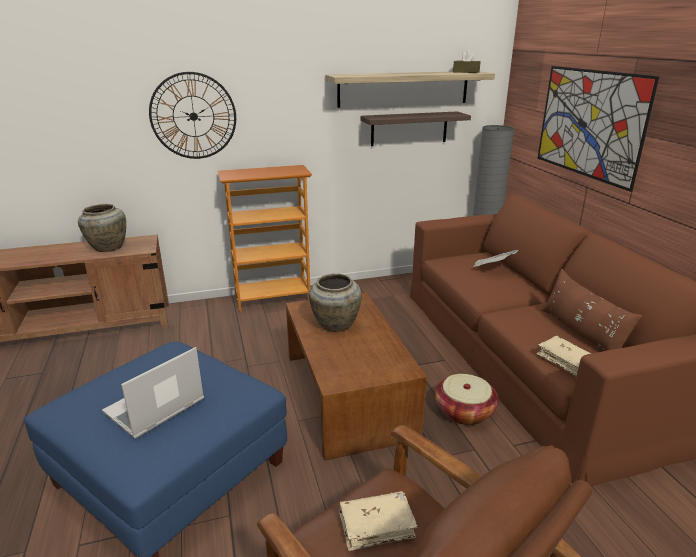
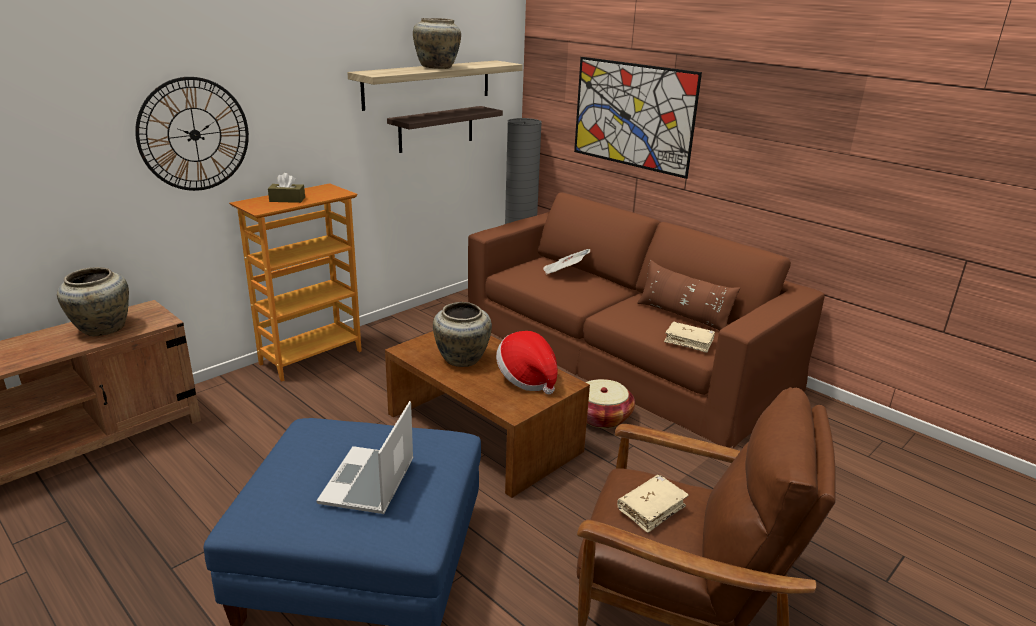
camera: 30 degrees left, 0 degrees up
brown tissue box [453,50,481,73] -> brown tissue box moved to [268,173,305,203]
none -> beige vase [413,18,461,69]
none -> hat [496,331,558,394]

